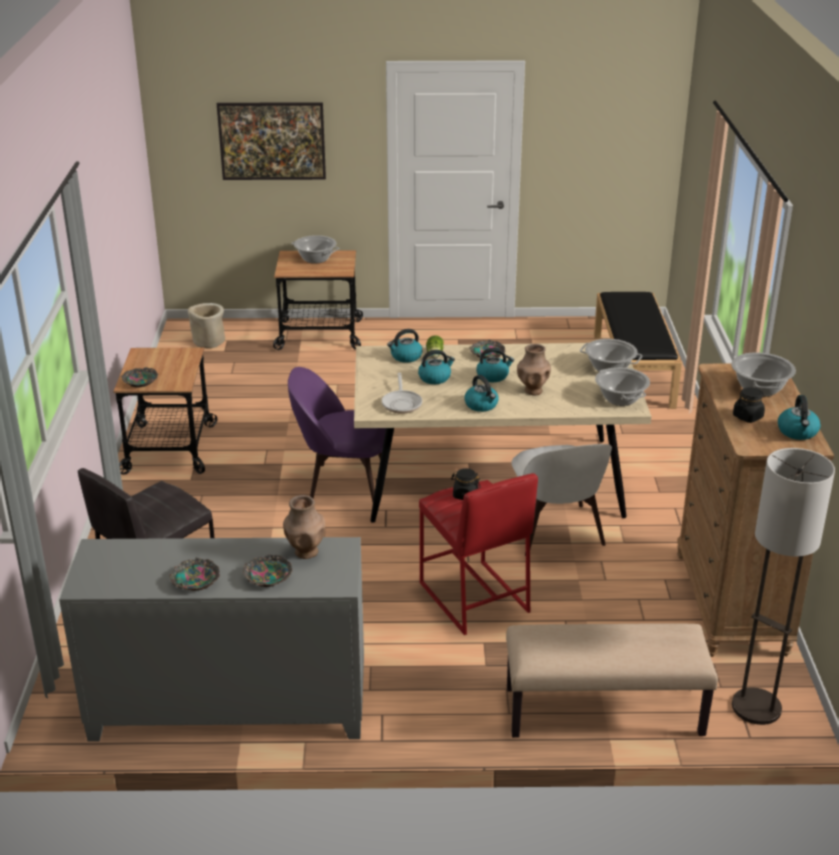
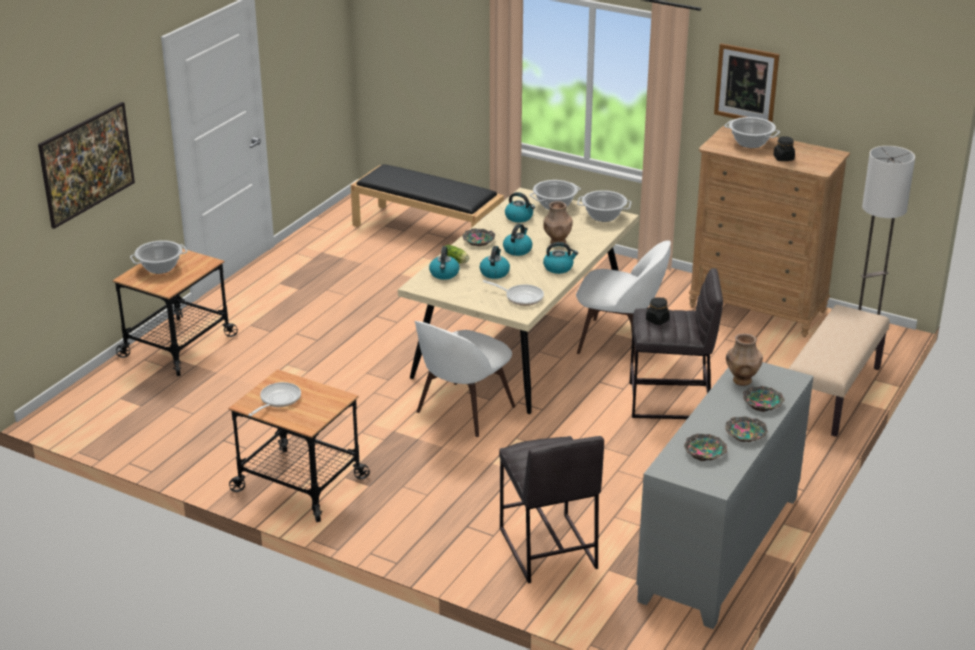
camera: 60 degrees left, 0 degrees up
bowl [121,367,158,388] -> bowl moved to [684,434,727,461]
beige planter [188,303,225,348] -> none
purple chair [288,367,386,502] -> white chair [415,321,515,437]
red stool [419,473,538,635] -> grey stool [630,268,723,419]
kettle [778,395,821,440] -> kettle moved to [505,192,535,222]
none -> frying pan [249,382,301,416]
none -> picture [714,43,779,122]

